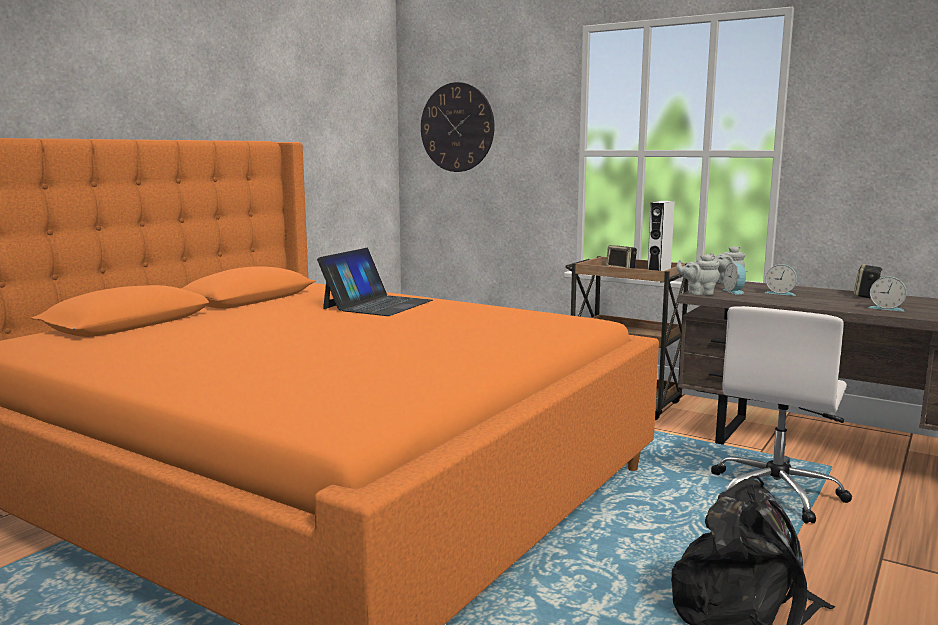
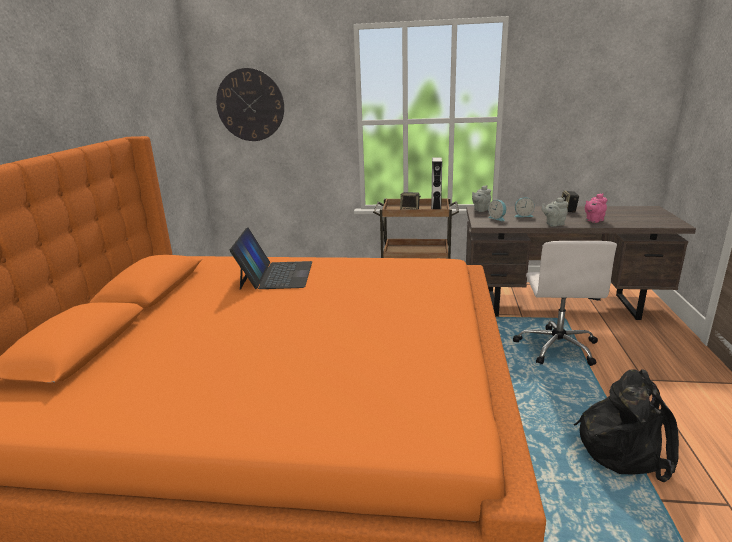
camera: 25 degrees left, 10 degrees up
grey teapot [676,254,720,295] -> grey teapot moved to [542,197,568,227]
alarm clock [868,277,907,312] -> pink teapot [585,193,607,223]

